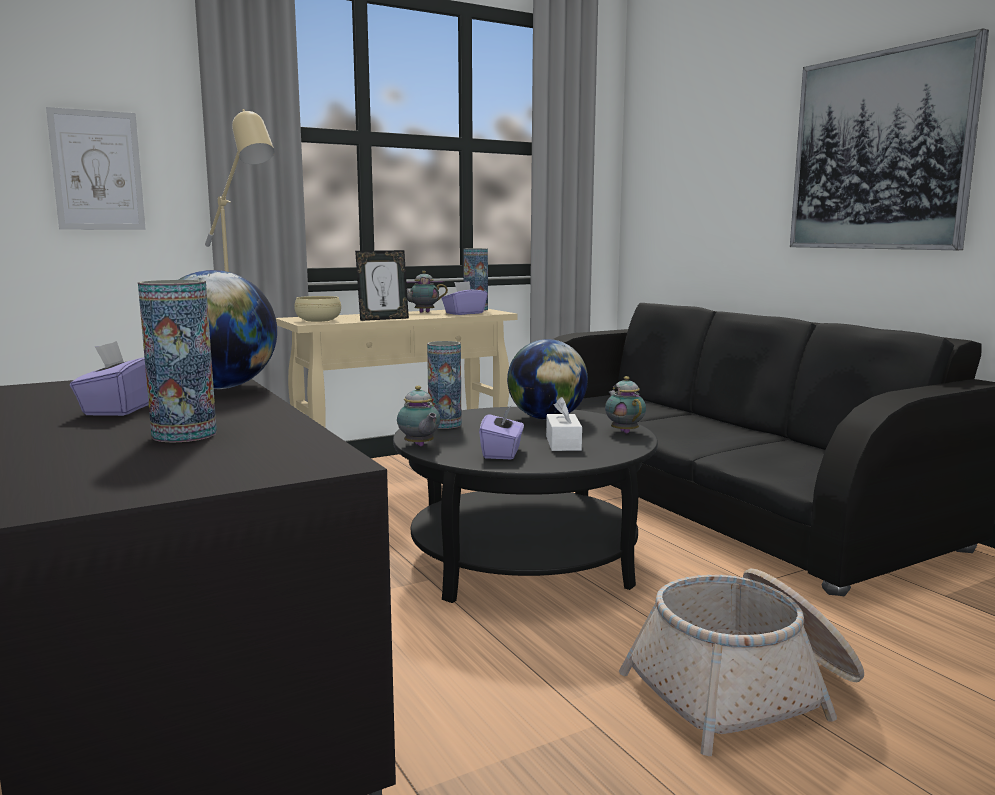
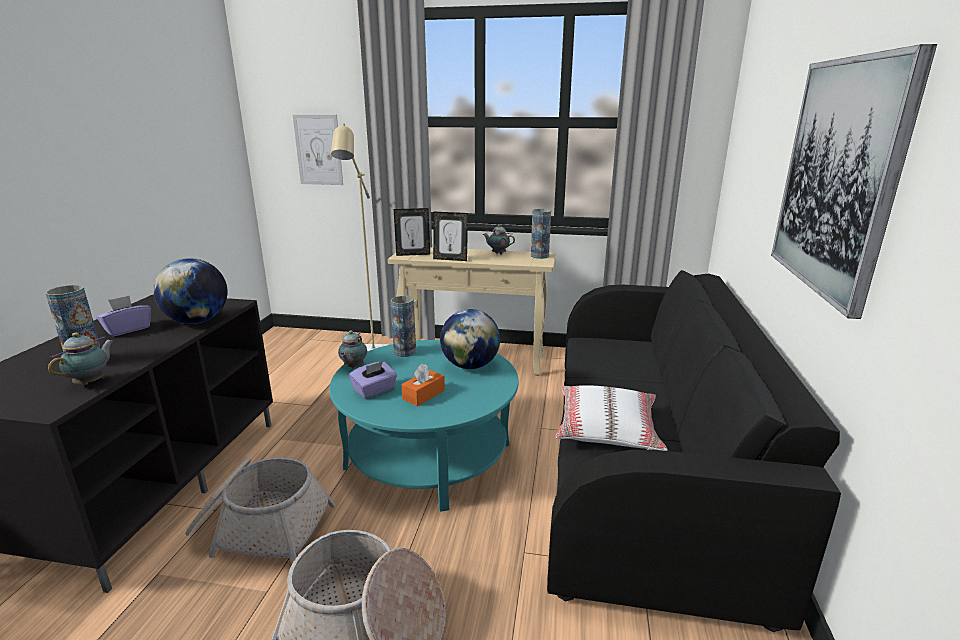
camera: 40 degrees right, 10 degrees up
beige bowl [294,296,341,322] -> picture frame [394,208,430,256]
black coffee table [393,407,658,603] -> turquoise coffee table [329,340,519,512]
purple tissue box [441,281,487,315] -> none
white tissue box [546,397,582,451] -> orange tissue box [401,364,445,406]
teapot [605,376,646,434] -> teapot moved to [48,332,114,385]
none -> basket [185,457,336,565]
none -> white pillow [556,385,667,451]

